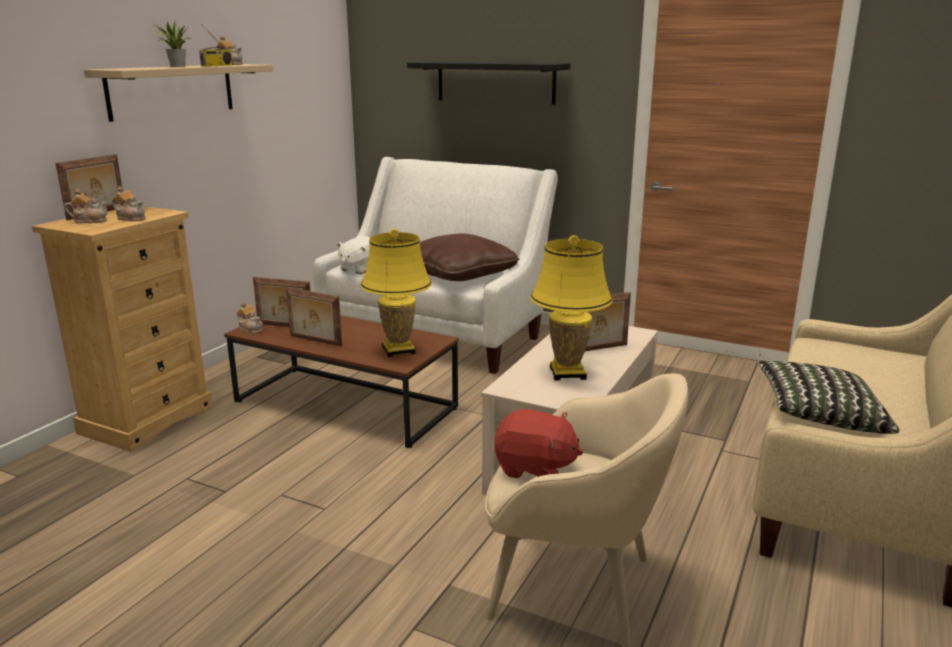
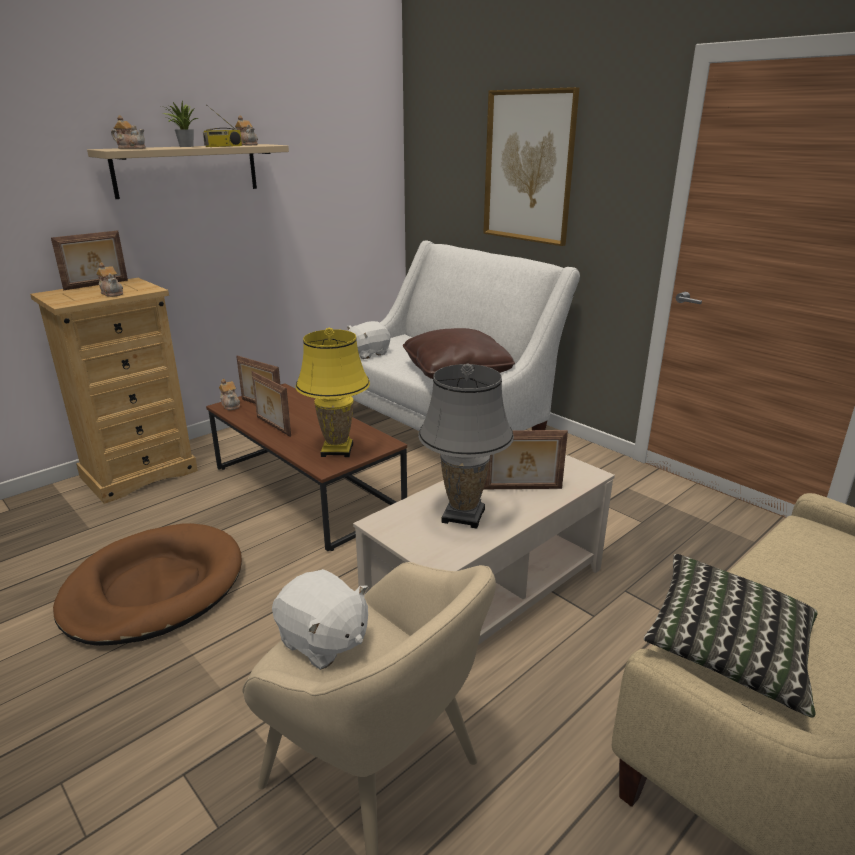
camera: 20 degrees right, 5 degrees up
teapot [64,189,108,223] -> teapot moved to [111,115,146,149]
black shelf [407,62,571,105] -> picture [483,87,579,246]
red plush toy [494,409,583,478] -> white plush toy [272,569,368,670]
yellow table lamp [531,235,613,380] -> grey table lamp [418,363,514,529]
none -> brown dog bed [53,523,242,646]

